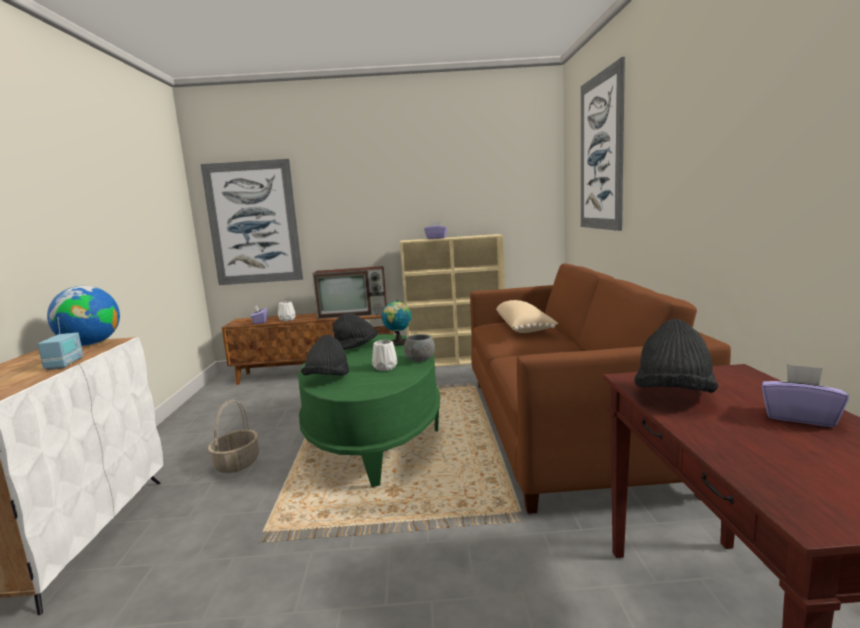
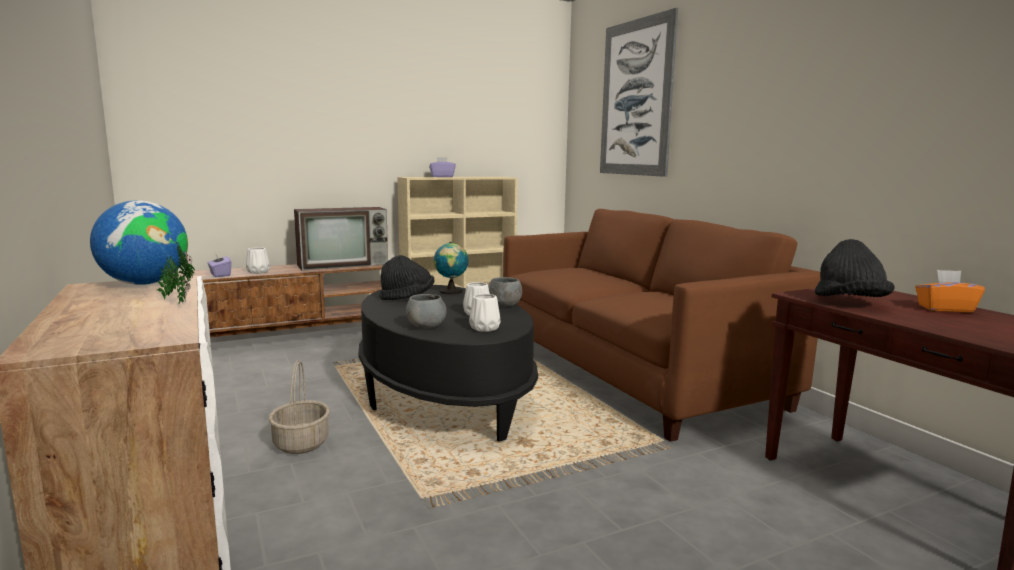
camera: 25 degrees left, 0 degrees up
radio [38,317,83,370] -> potted plant [157,242,195,304]
picture [201,159,303,285] -> none
green coffee table [298,334,440,487] -> black coffee table [358,285,538,442]
black hat [301,335,349,376] -> grey bowl [406,294,446,329]
beige pillow [496,300,558,333] -> none
purple tissue box [762,364,849,427] -> orange tissue box [915,270,985,313]
none -> white vase [469,294,501,332]

